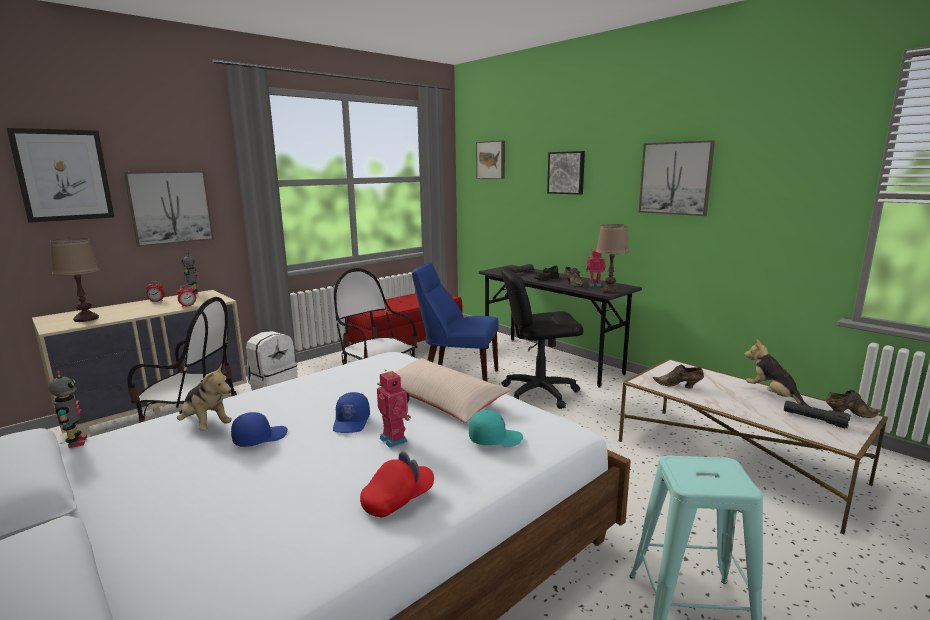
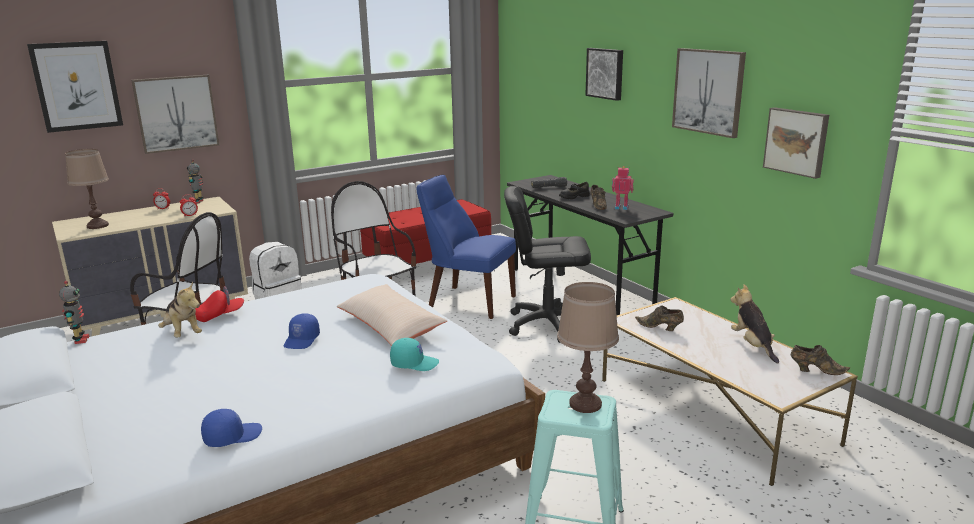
camera: 10 degrees right, 5 degrees up
blue cap [231,412,288,447] -> blue cap moved to [201,409,262,447]
red cap [360,452,434,517] -> red cap moved to [195,286,244,322]
toy robot [377,369,411,448] -> none
picture [476,141,505,179] -> picture moved to [763,107,829,179]
brown table lamp [596,224,629,294] -> brown table lamp moved to [557,282,619,413]
black flashlight [784,401,851,428] -> none

